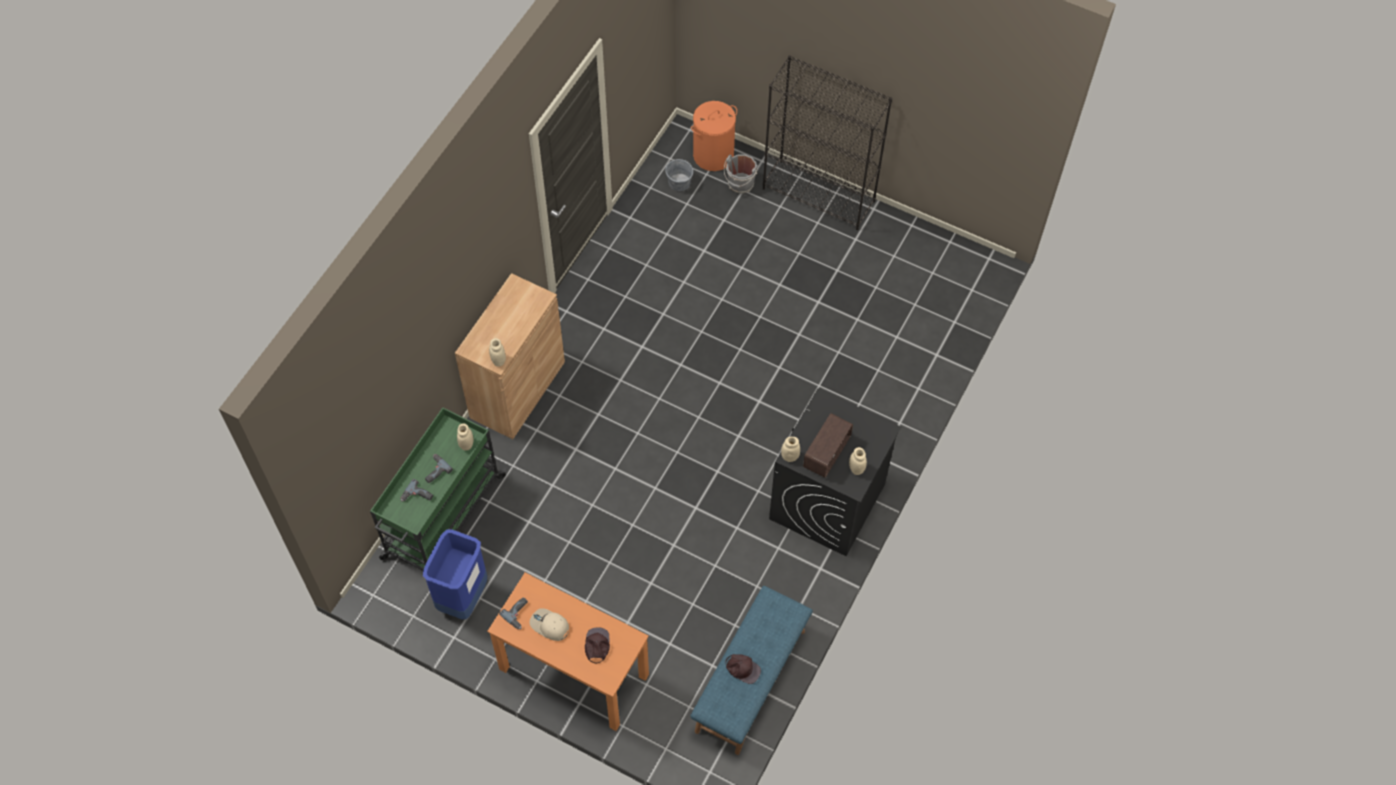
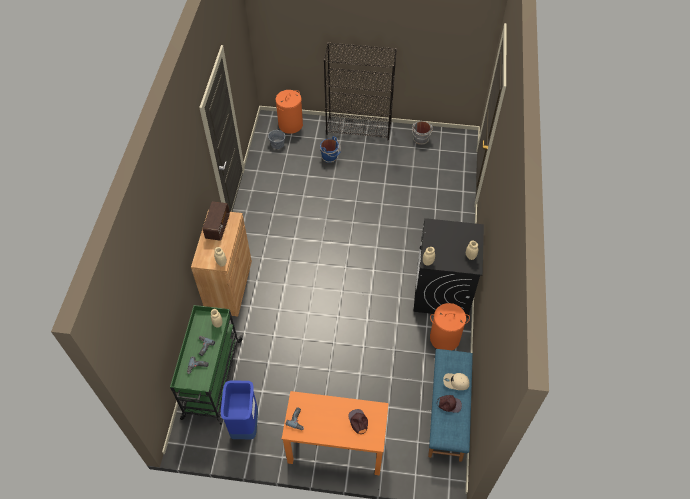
camera: 20 degrees left, 5 degrees down
beige cap [530,608,569,641] -> beige cap moved to [443,373,470,390]
grey bucket [724,154,757,193] -> grey bucket moved to [412,121,433,145]
radio [803,413,853,478] -> radio moved to [203,201,230,241]
none -> blue bucket [320,136,341,163]
none -> orange laundry basket [430,303,470,350]

